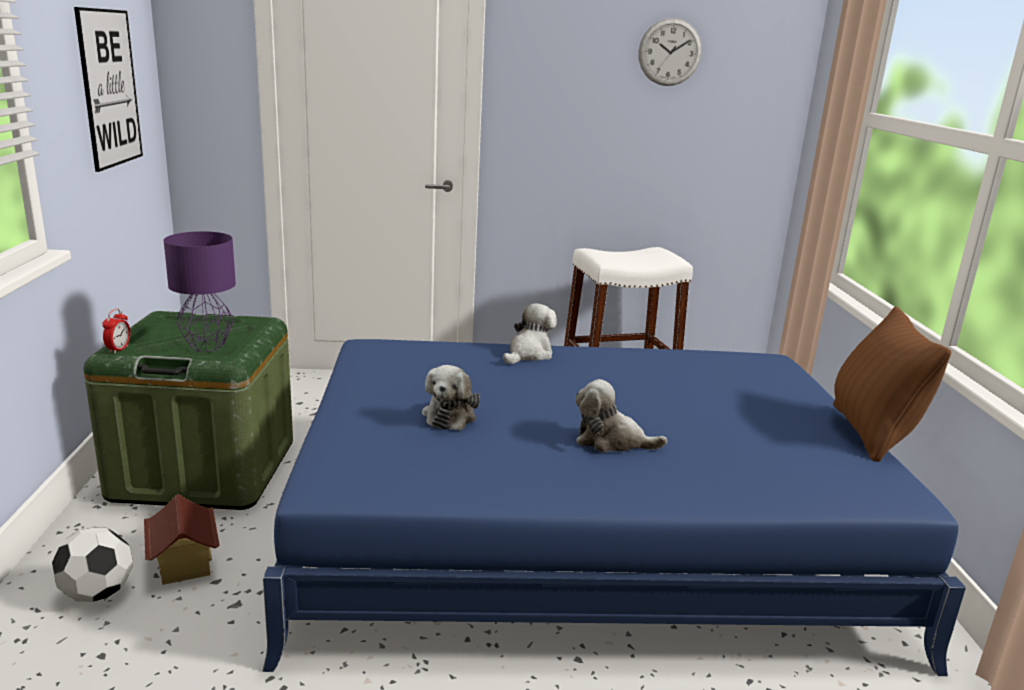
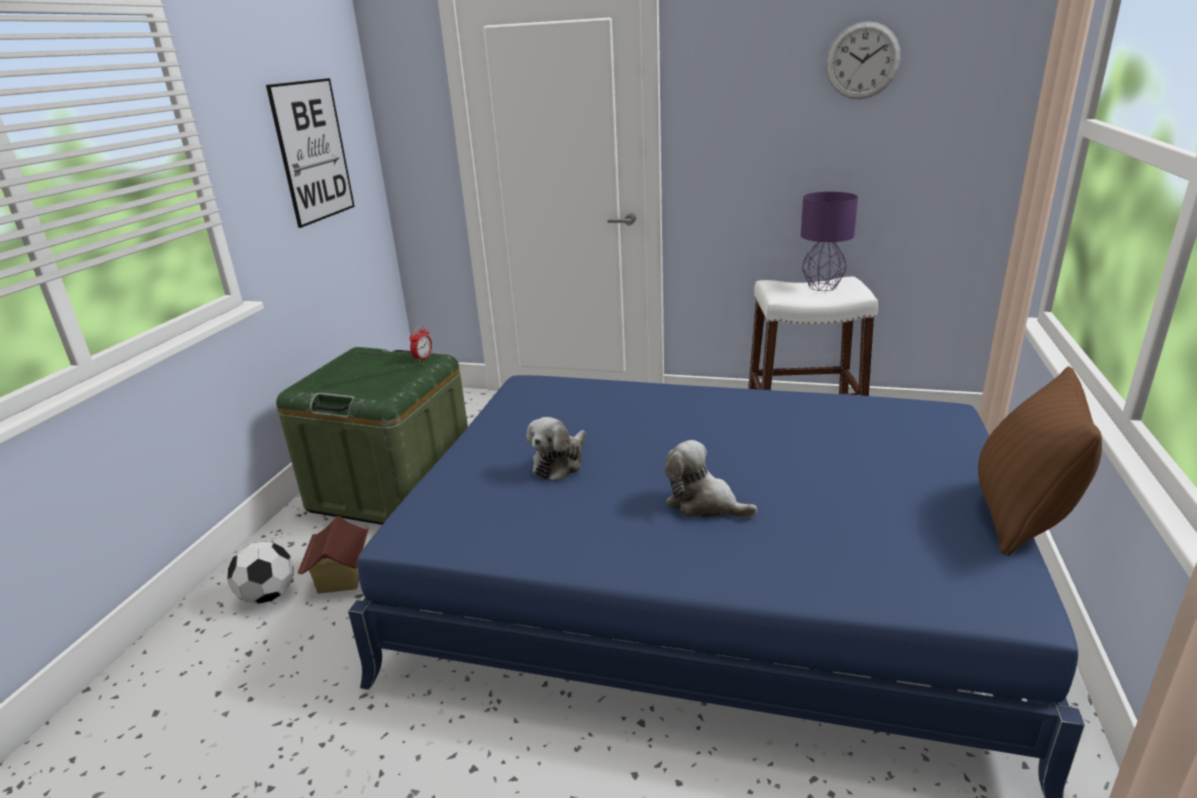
camera: 20 degrees right, 5 degrees up
alarm clock [102,309,131,354] -> alarm clock moved to [409,325,432,362]
purple table lamp [164,231,236,352] -> purple table lamp moved to [801,192,858,291]
plush toy [503,303,557,364] -> none

